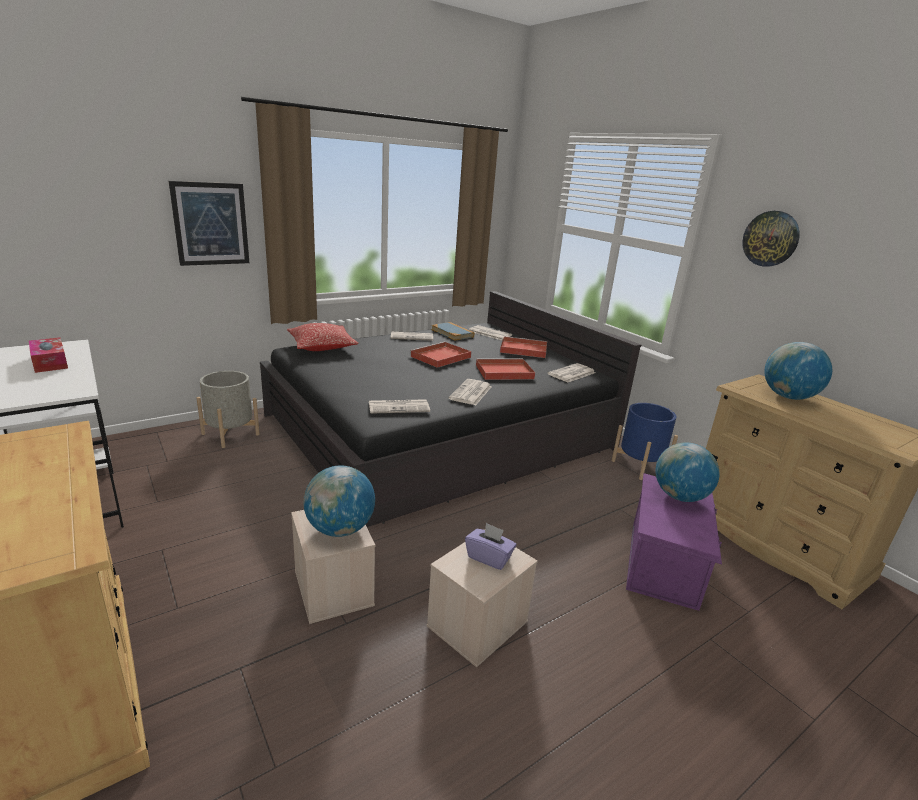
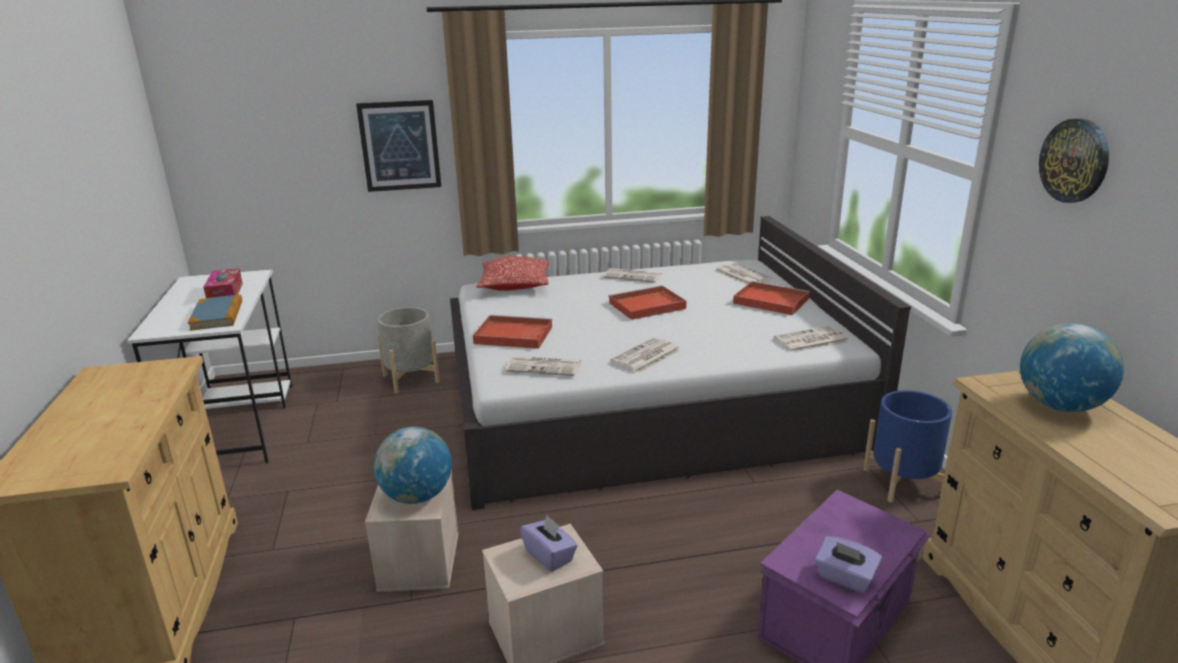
camera: 25 degrees right, 0 degrees up
black bed [260,291,641,527] -> white bed [450,216,911,510]
book [431,322,474,341] -> book moved to [188,294,242,331]
red tray [476,358,535,380] -> red tray moved to [473,315,552,349]
globe [656,442,720,502] -> none
none -> purple tissue box [815,536,882,593]

